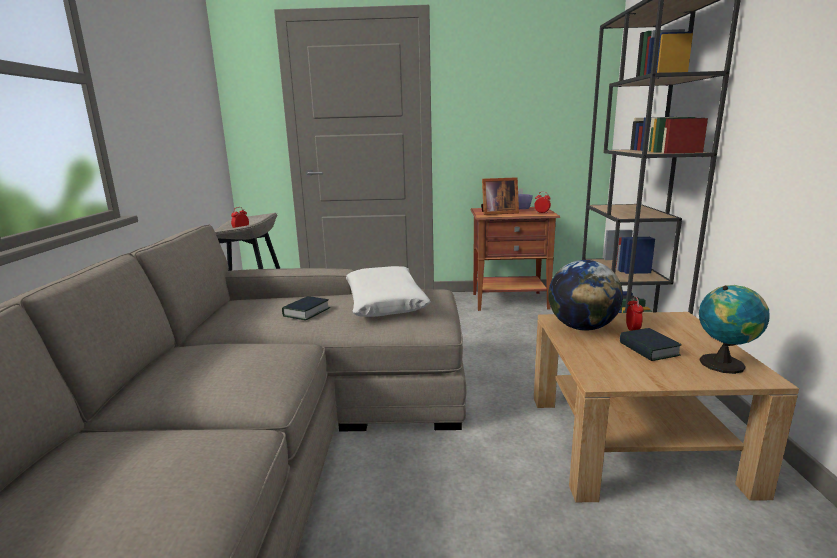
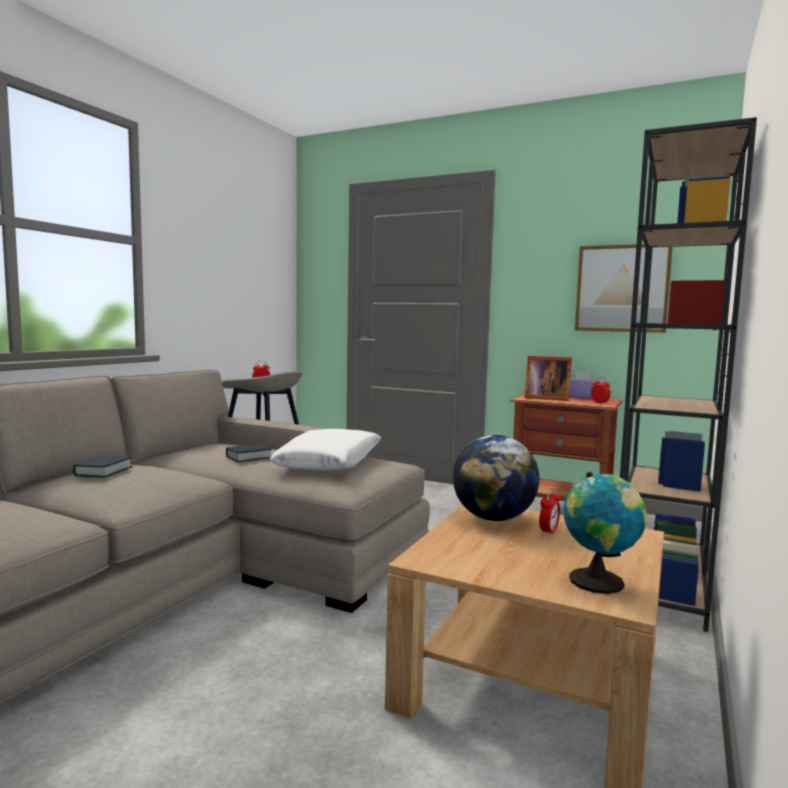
camera: 25 degrees right, 10 degrees down
book [620,328,682,361] -> book moved to [73,455,133,478]
none -> picture [575,244,673,333]

